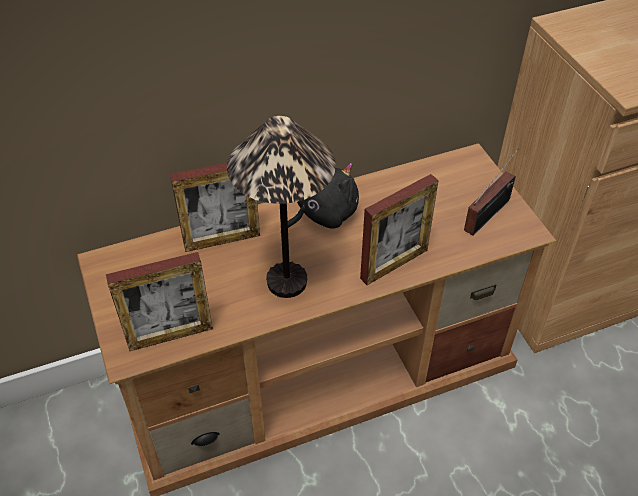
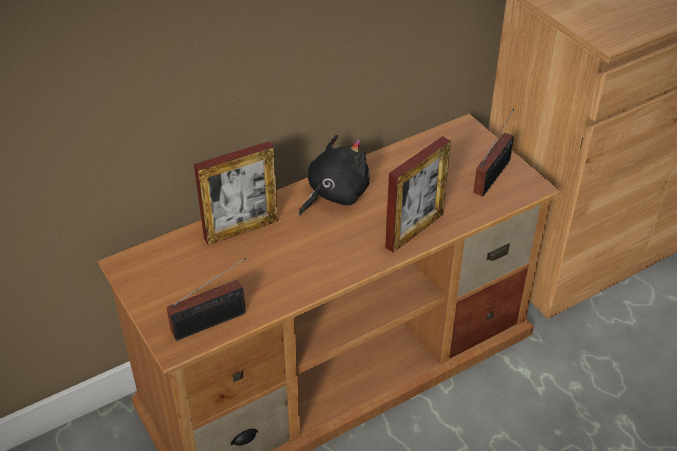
camera: 10 degrees left, 5 degrees down
picture frame [106,252,213,351] -> radio [167,257,246,341]
table lamp [227,116,336,298] -> none

